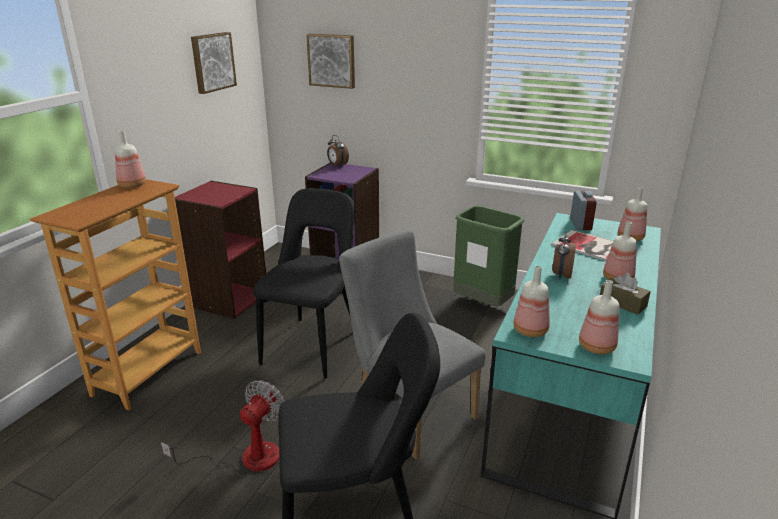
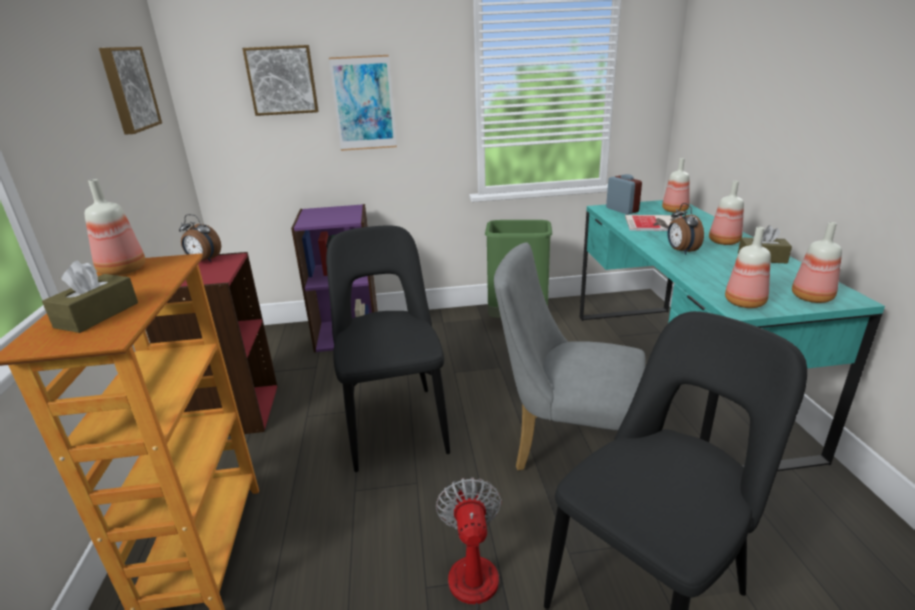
camera: 30 degrees left, 0 degrees up
alarm clock [327,135,349,167] -> alarm clock moved to [179,214,221,262]
none -> brown tissue box [42,260,138,333]
none -> picture [329,55,397,151]

